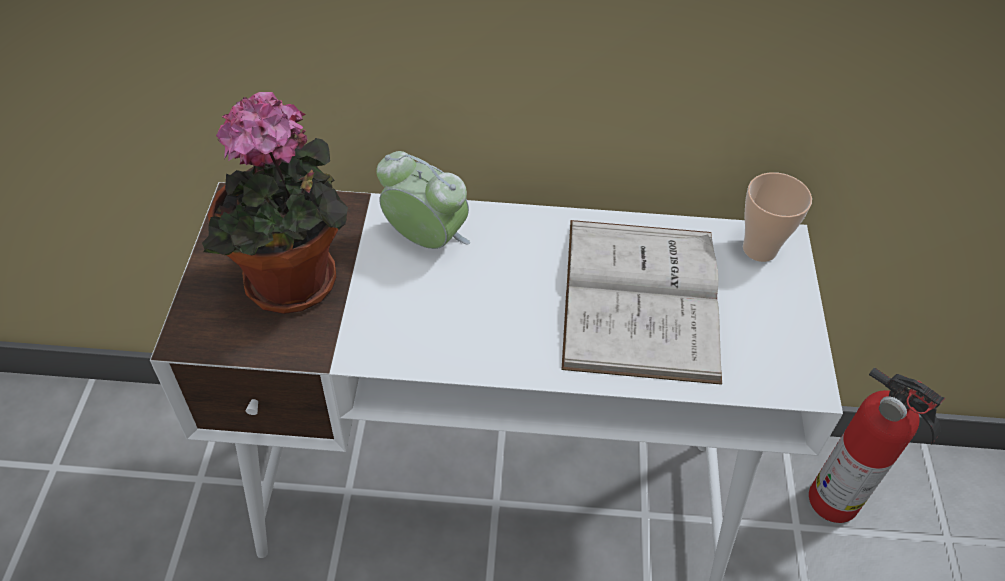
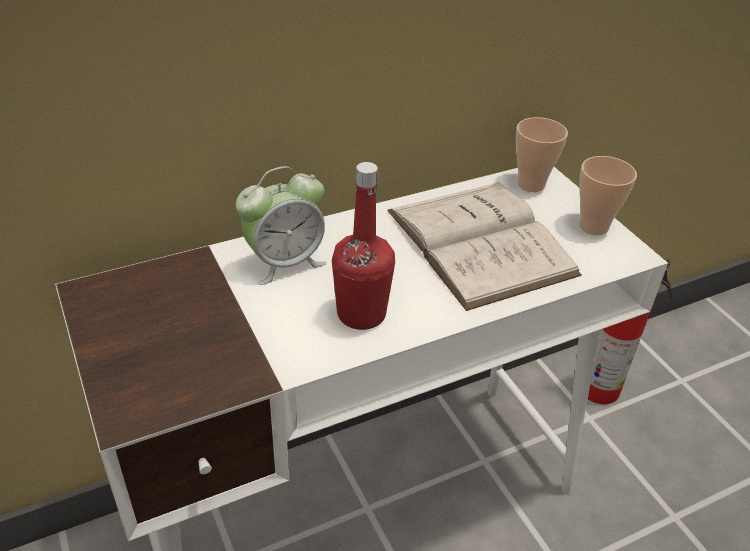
camera: 30 degrees left, 10 degrees down
potted plant [202,91,348,314] -> none
alarm clock [376,151,470,249] -> alarm clock turned 150 degrees clockwise [236,166,326,285]
none -> red bottle [332,162,395,330]
none -> cup [579,156,637,235]

